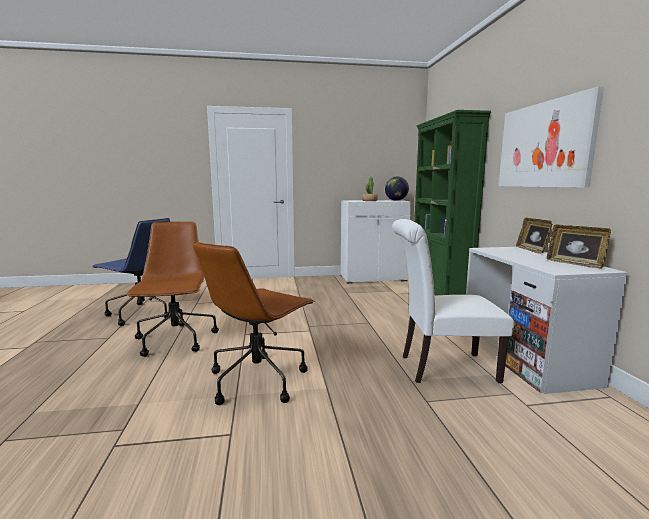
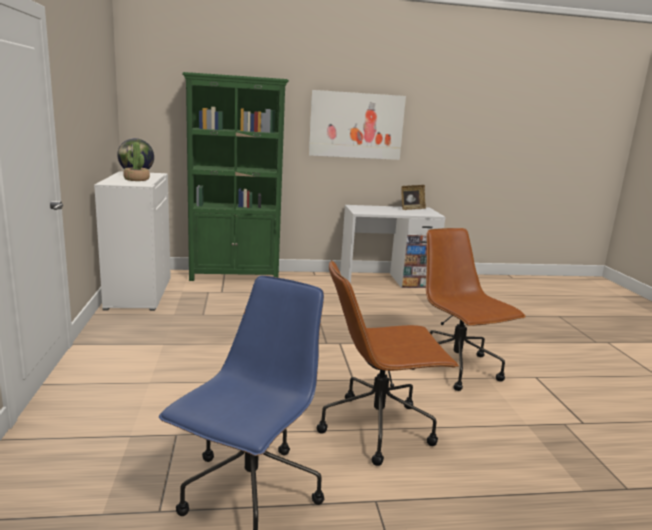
camera: 90 degrees left, 5 degrees up
brown office chair [193,242,315,405] -> brown office chair turned 150 degrees counterclockwise [411,228,526,391]
white chair [392,219,514,383] -> none
picture frame [516,218,552,254] -> none

